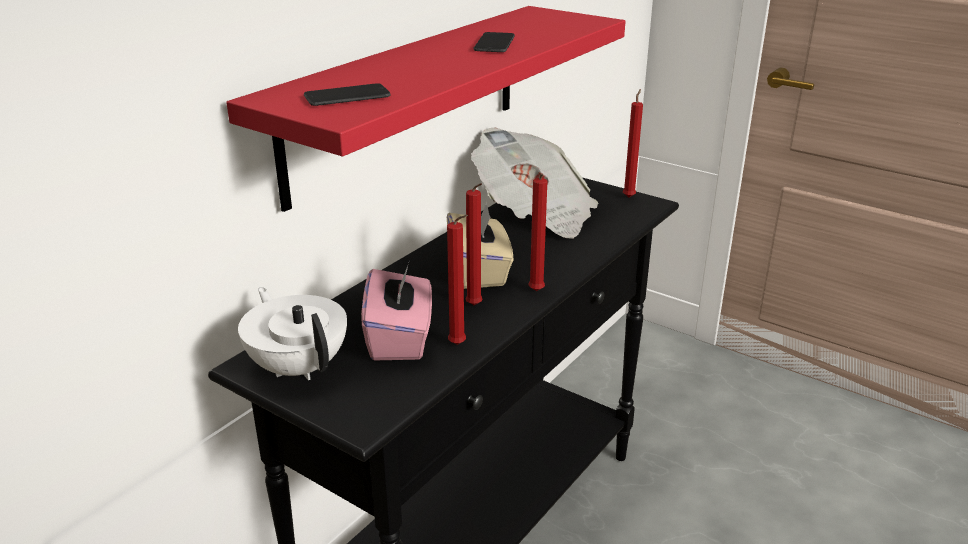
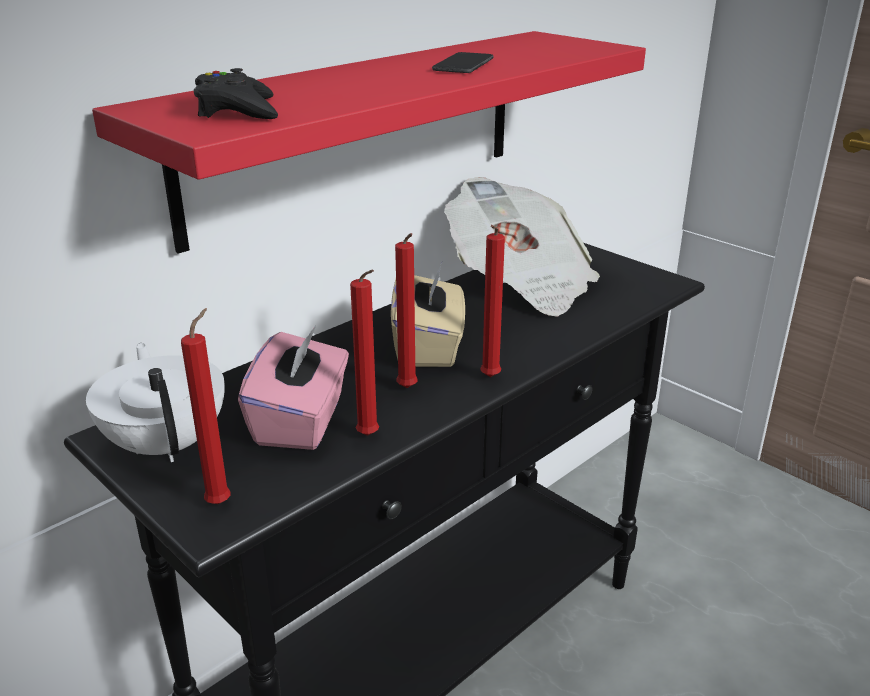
camera: 10 degrees right, 0 degrees up
phone [304,83,391,106] -> black game controller [194,68,278,119]
red candle [623,89,643,197] -> red candle moved to [181,308,230,504]

